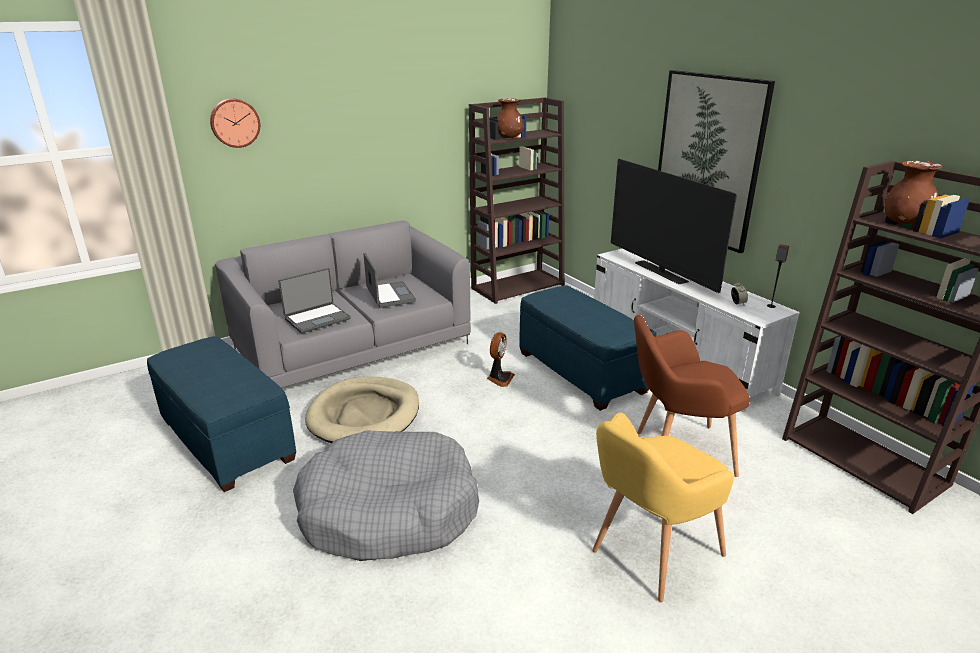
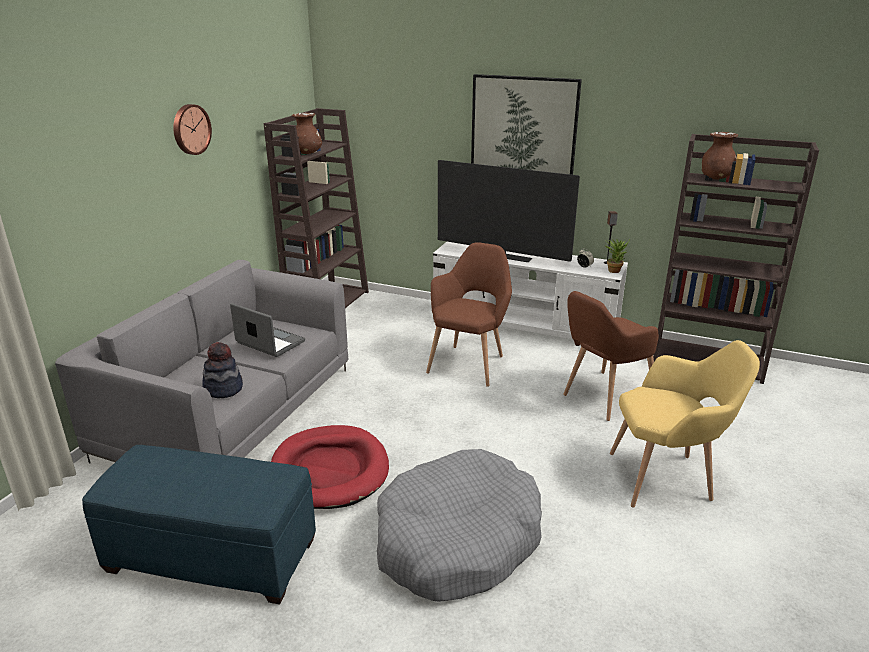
camera: 35 degrees left, 0 degrees up
wall clock [210,98,260,148] -> wall clock moved to [173,104,212,155]
laptop [279,268,351,333] -> hat [203,342,243,398]
beige dog bed [305,377,419,443] -> red dog bed [271,425,389,509]
fan [487,332,515,387] -> none
blue ottoman [519,286,656,411] -> brown armchair [426,242,512,387]
yellow armchair [592,413,734,602] -> yellow armchair turned 105 degrees counterclockwise [610,340,760,508]
none -> potted plant [604,239,630,273]

